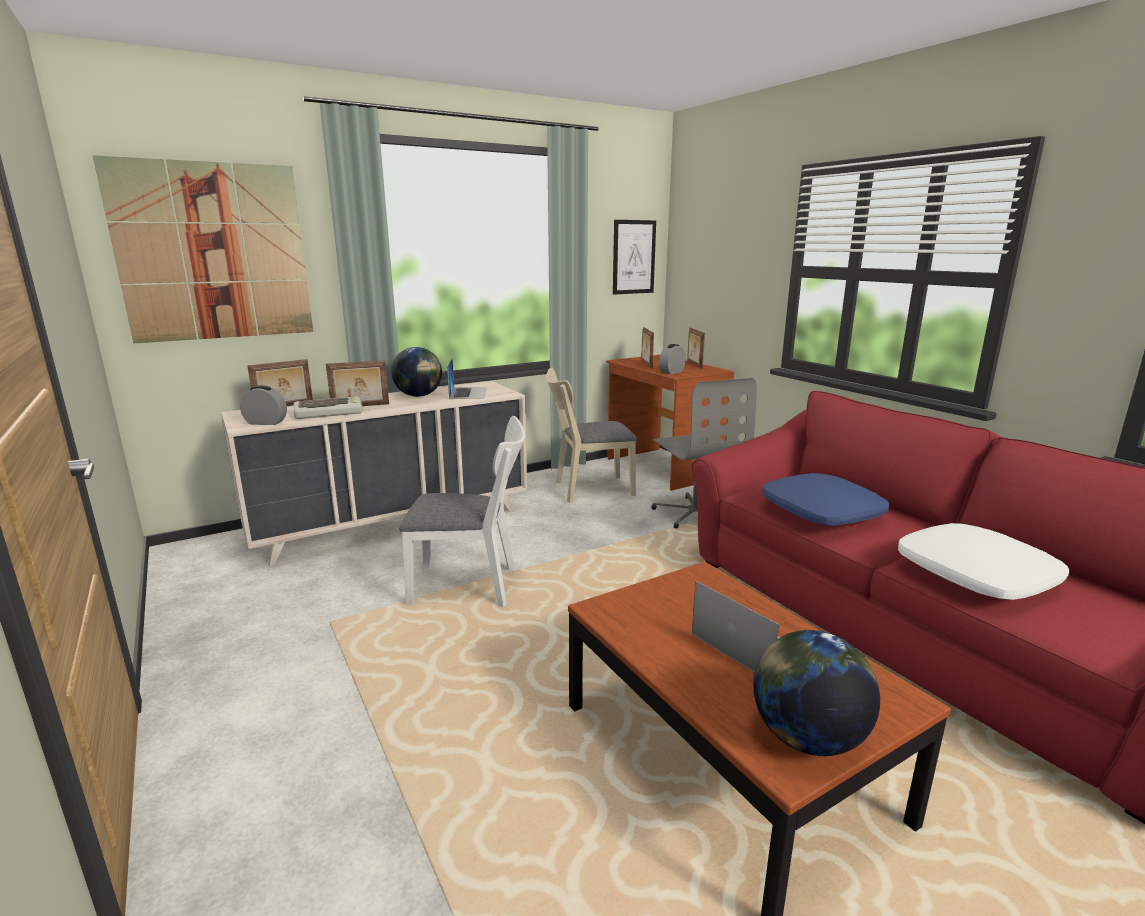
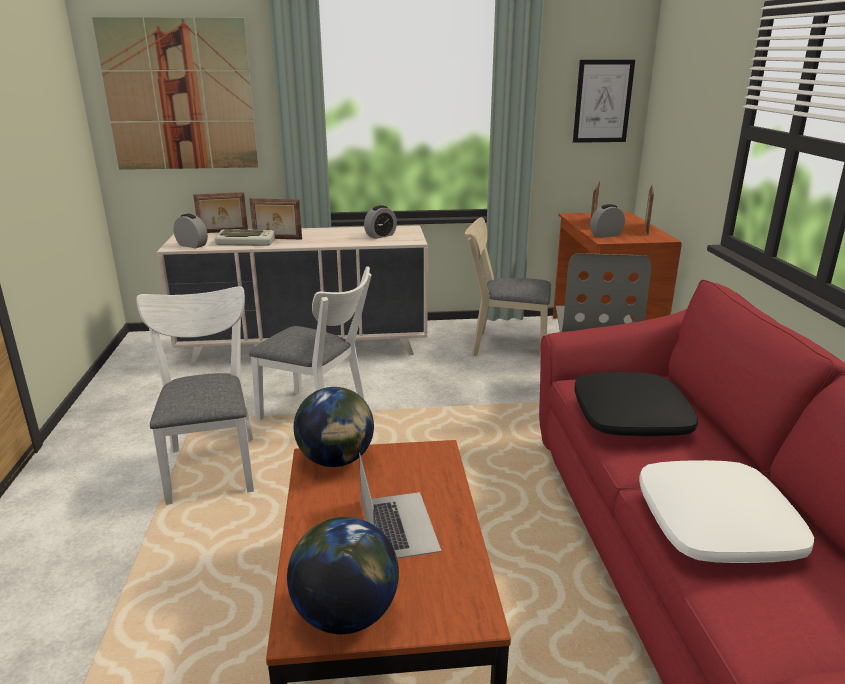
camera: 25 degrees right, 5 degrees up
globe [391,347,442,397] -> globe moved to [294,387,374,467]
laptop [447,358,487,399] -> alarm clock [364,205,397,239]
blue pillow [762,473,889,526] -> black pillow [574,372,698,436]
none -> white chair [136,286,254,505]

